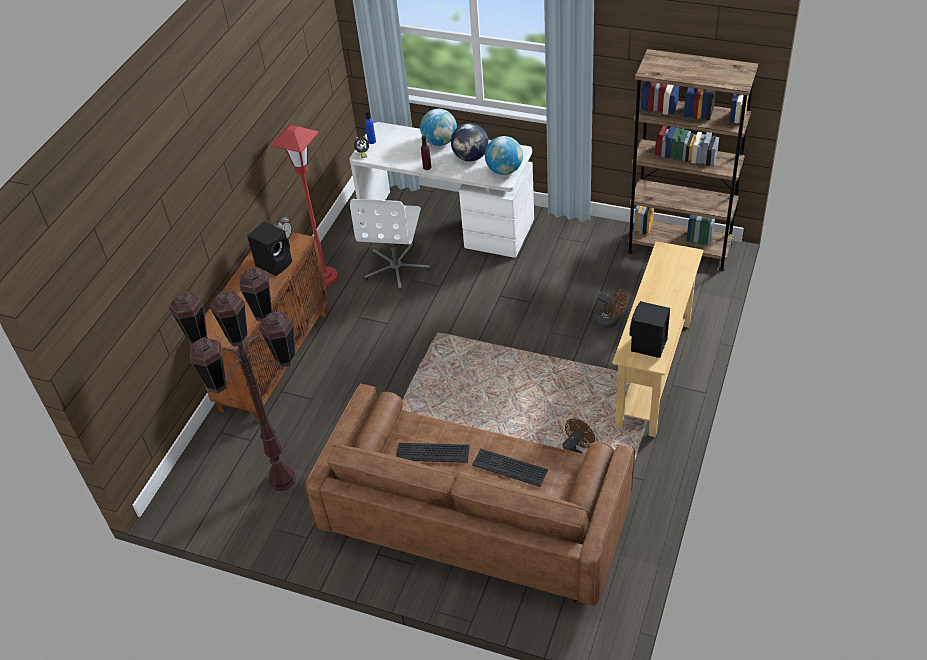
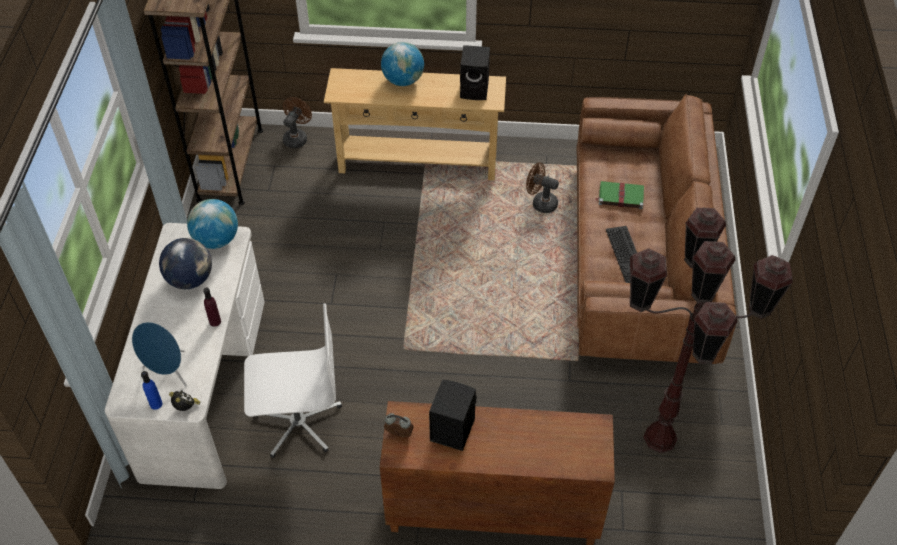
camera: 110 degrees left, 5 degrees up
red floor lamp [271,125,338,286] -> none
globe [420,109,457,146] -> globe moved to [381,42,424,86]
keyboard [472,449,548,487] -> green book [595,181,644,209]
brown fan [595,289,628,328] -> brown fan moved to [283,97,312,148]
none -> blue speaker [132,322,187,386]

